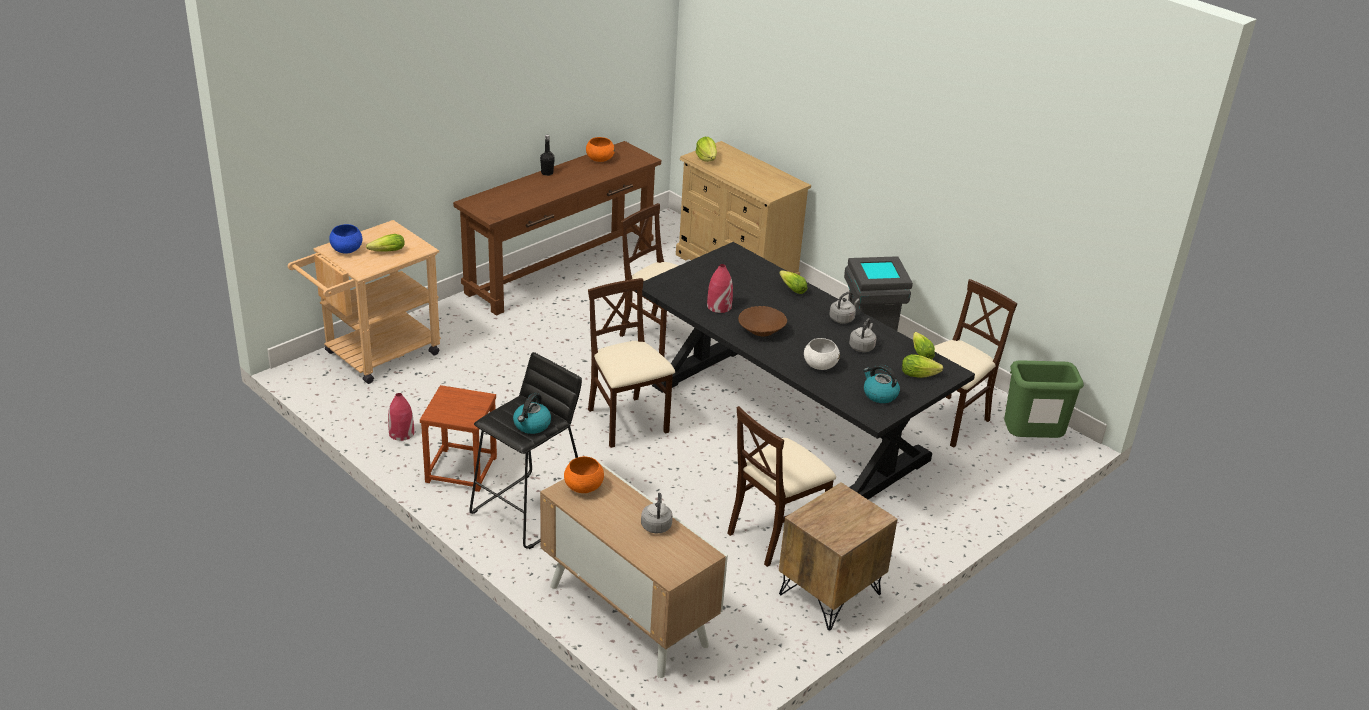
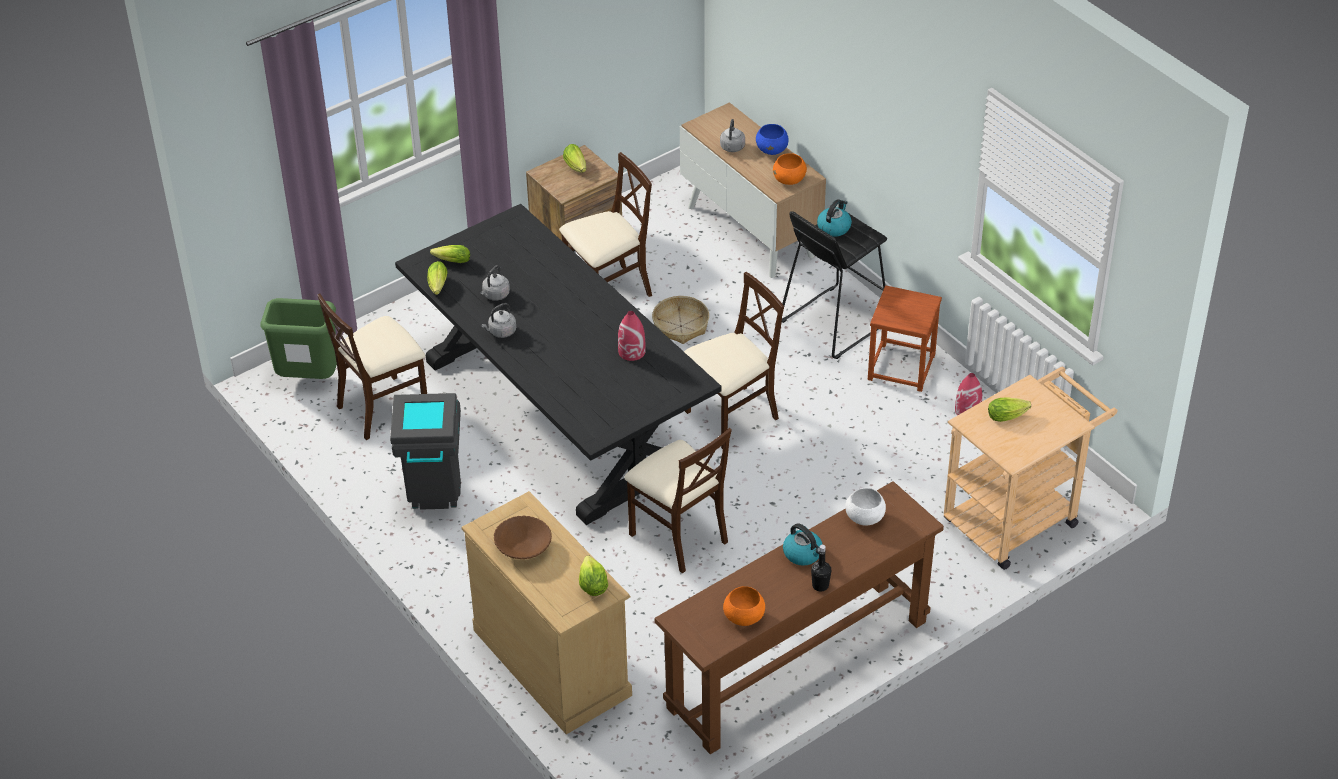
camera: 170 degrees left, 10 degrees up
blue bowl [329,224,362,254] -> blue bowl moved to [756,124,789,155]
beige chair [588,278,675,448] -> beige chair turned 105 degrees counterclockwise [684,272,784,449]
brown bowl [738,306,787,336] -> brown bowl moved to [494,515,552,559]
lettuce [779,270,808,294] -> lettuce moved to [563,144,586,173]
white bowl [804,338,840,370] -> white bowl moved to [845,488,886,526]
kettle [863,365,900,403] -> kettle moved to [783,523,823,566]
none -> basket [652,296,709,344]

